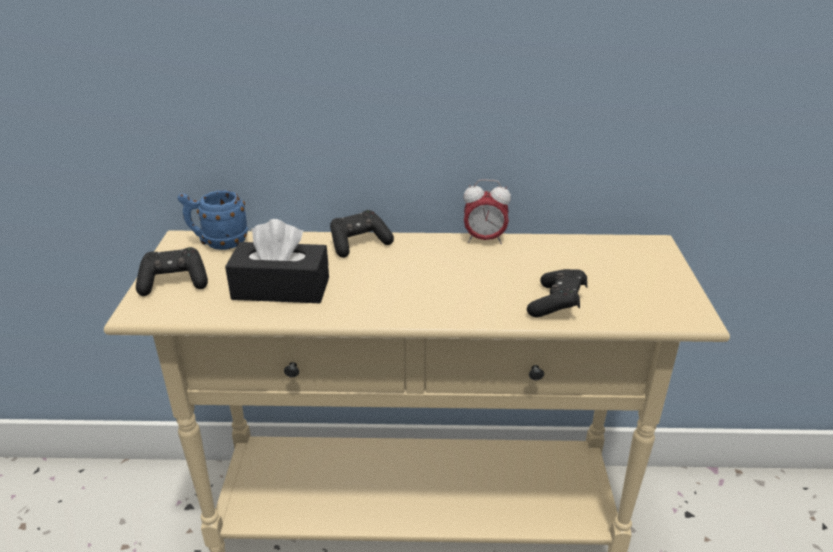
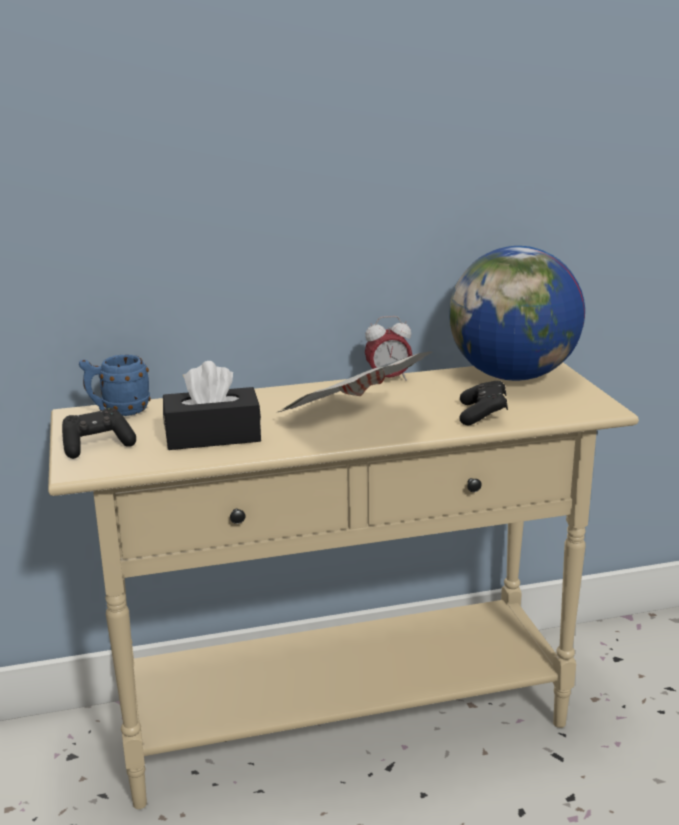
camera: 15 degrees left, 10 degrees down
black game controller [330,210,394,258] -> none
none -> newspaper [278,351,432,412]
none -> globe [449,246,585,381]

